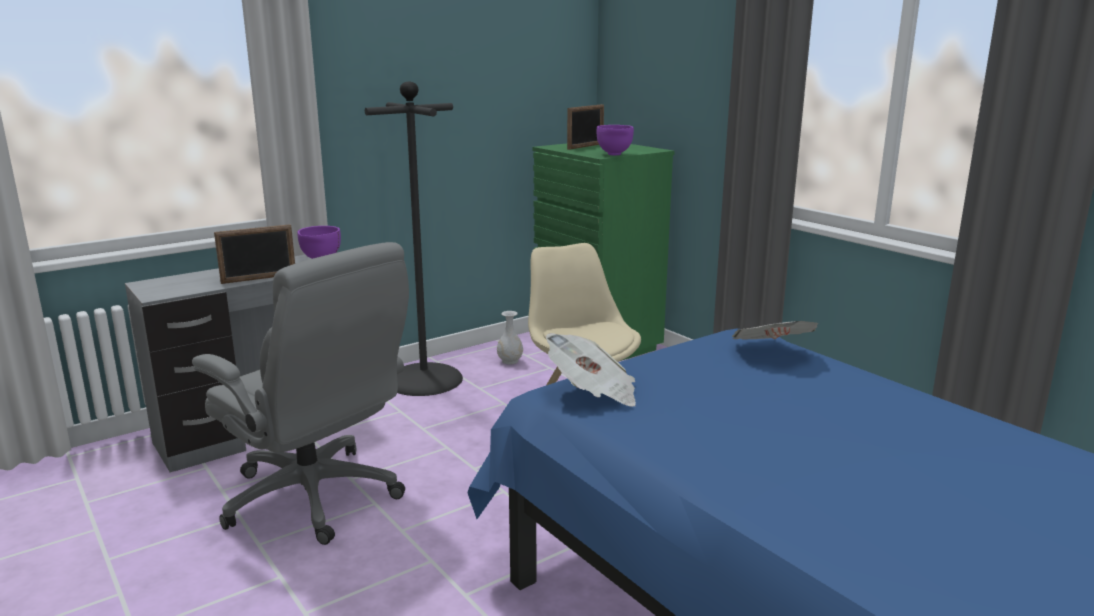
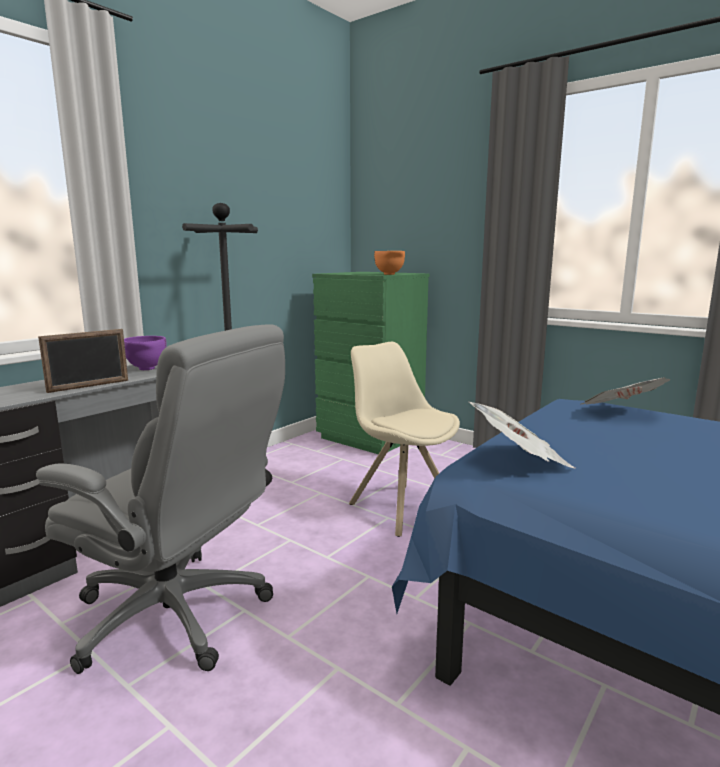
camera: 15 degrees left, 5 degrees down
white vase [497,311,523,365] -> none
picture frame [567,104,604,150] -> none
purple bowl [596,125,634,155] -> orange bowl [374,251,405,275]

